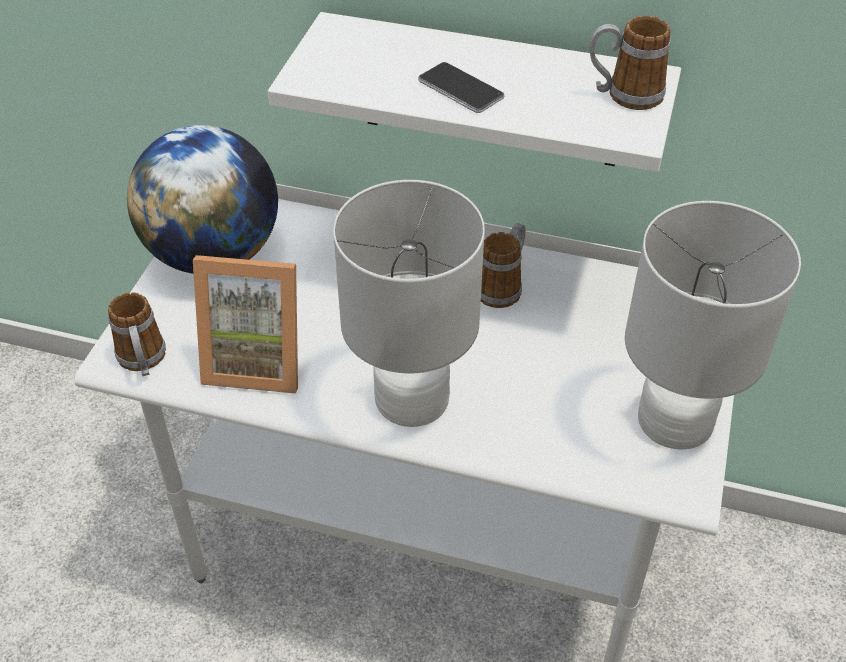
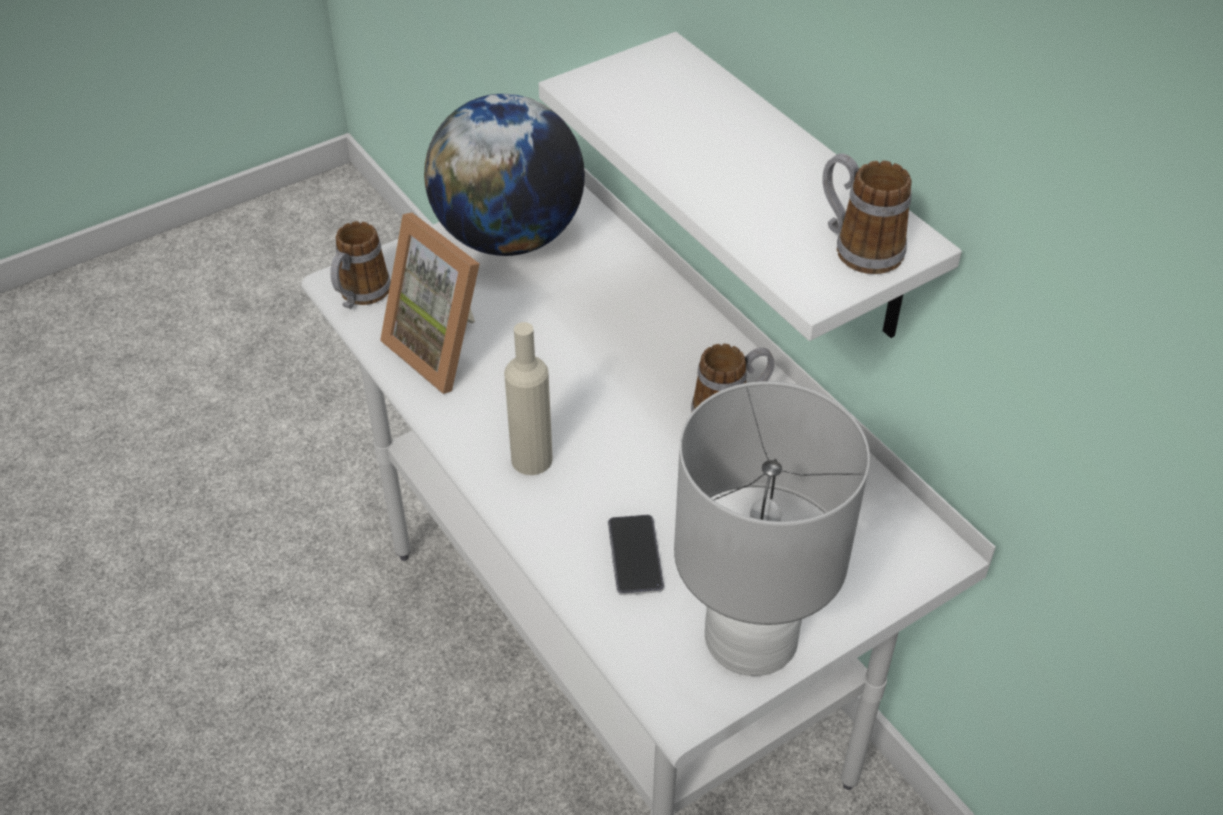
camera: 40 degrees right, 0 degrees up
grey table lamp [333,180,485,427] -> beige bottle [504,322,553,475]
phone [418,62,504,113] -> phone moved to [608,515,664,595]

